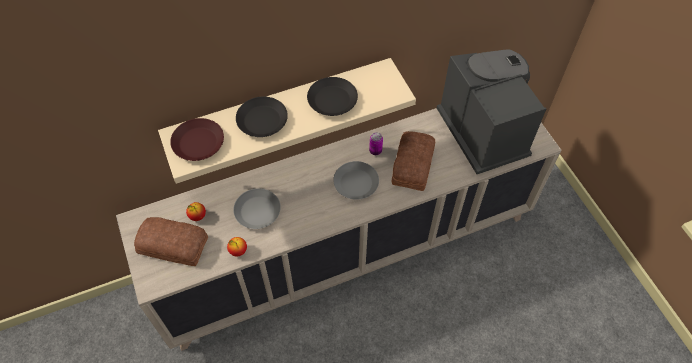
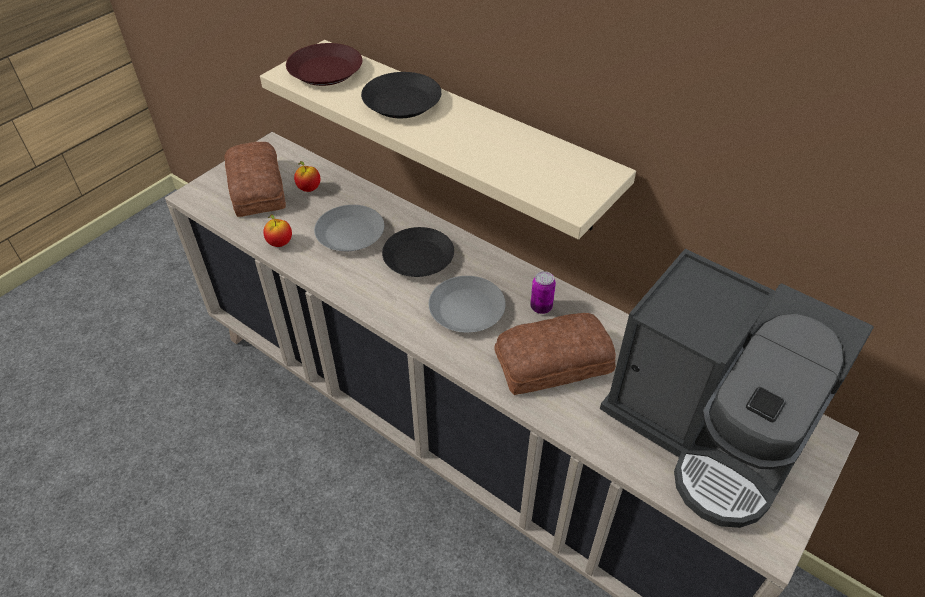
camera: 60 degrees right, 10 degrees down
black plate [307,77,358,116] -> black plate moved to [382,227,454,277]
coffee machine [437,49,546,174] -> coffee machine turned 90 degrees clockwise [600,249,874,528]

